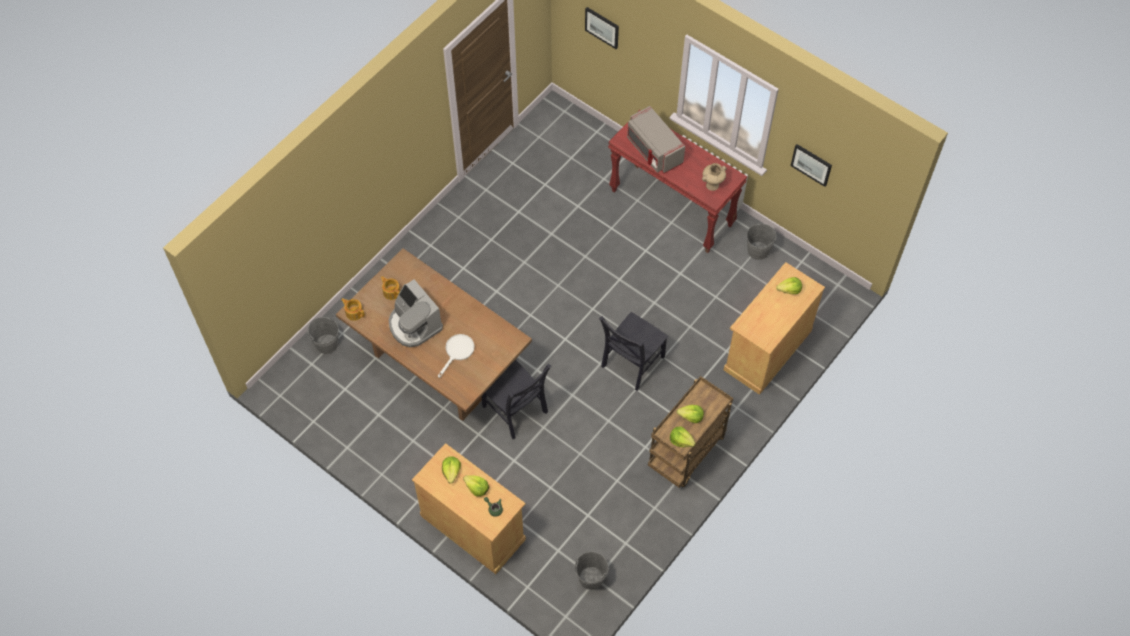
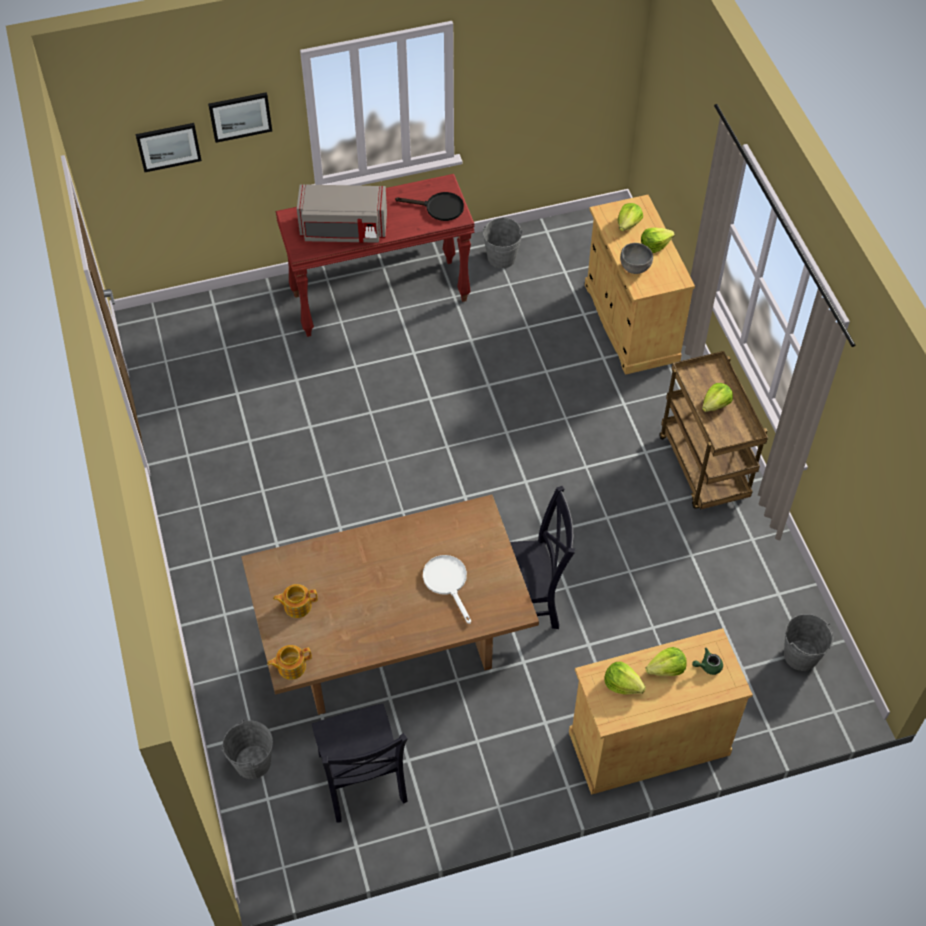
camera: 55 degrees left, 5 degrees down
coffee machine [389,280,443,347] -> none
black chair [599,312,668,391] -> black chair moved to [312,704,408,822]
lettuce [670,426,696,447] -> lettuce moved to [641,228,675,253]
beige vase [702,163,727,191] -> black frying pan [395,192,464,221]
picture [791,144,832,187] -> picture moved to [208,92,272,143]
none -> grey bowl [620,243,653,274]

